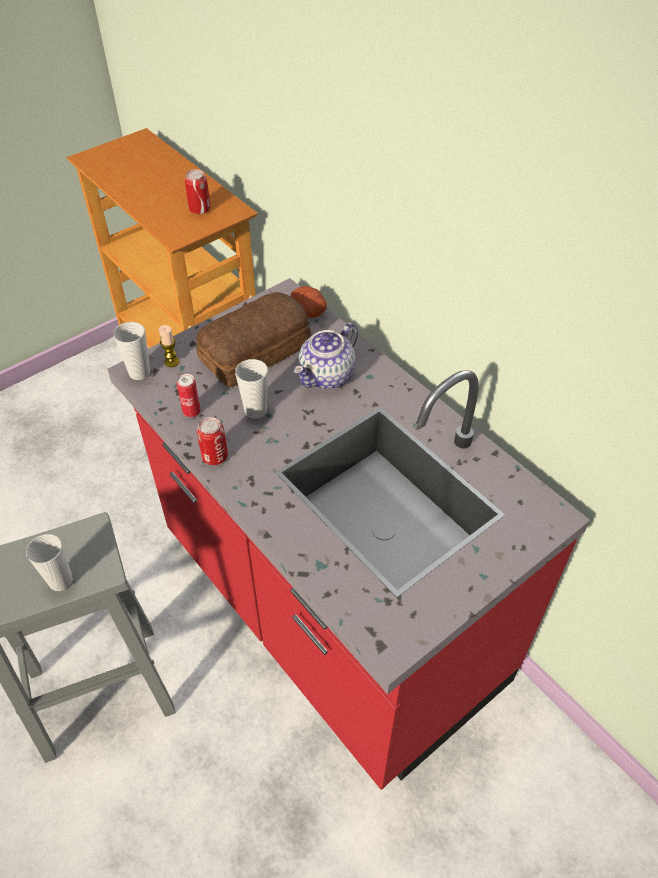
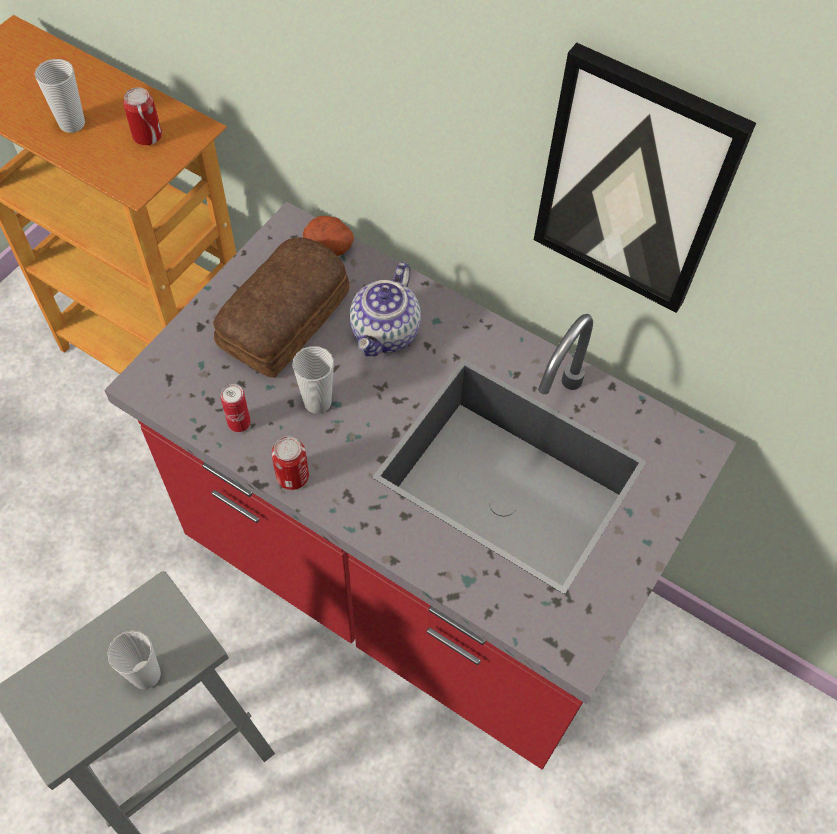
camera: 20 degrees left, 10 degrees up
cup [113,322,150,380] -> cup moved to [35,59,85,133]
candle [159,325,179,367] -> none
none -> picture [534,43,756,313]

